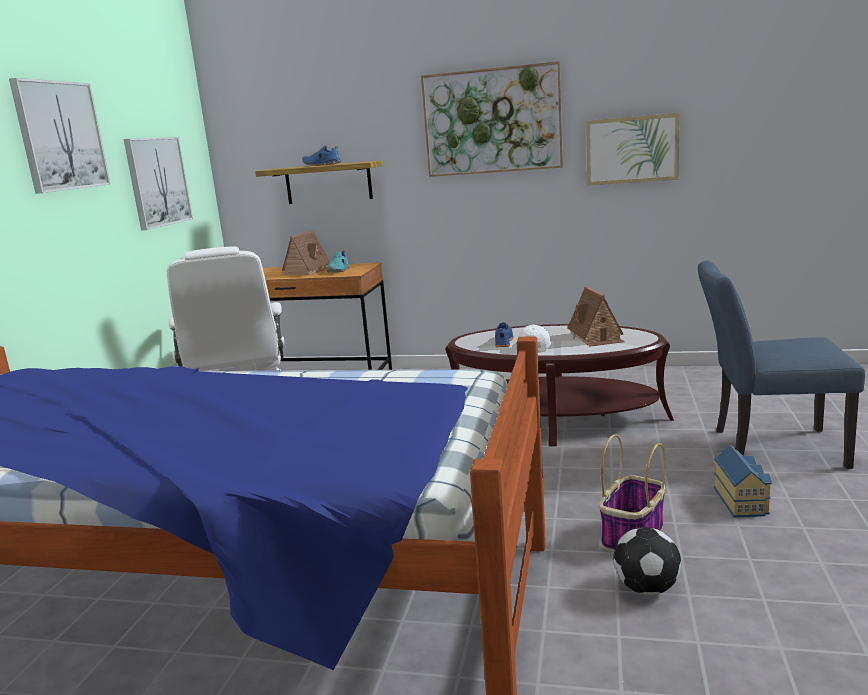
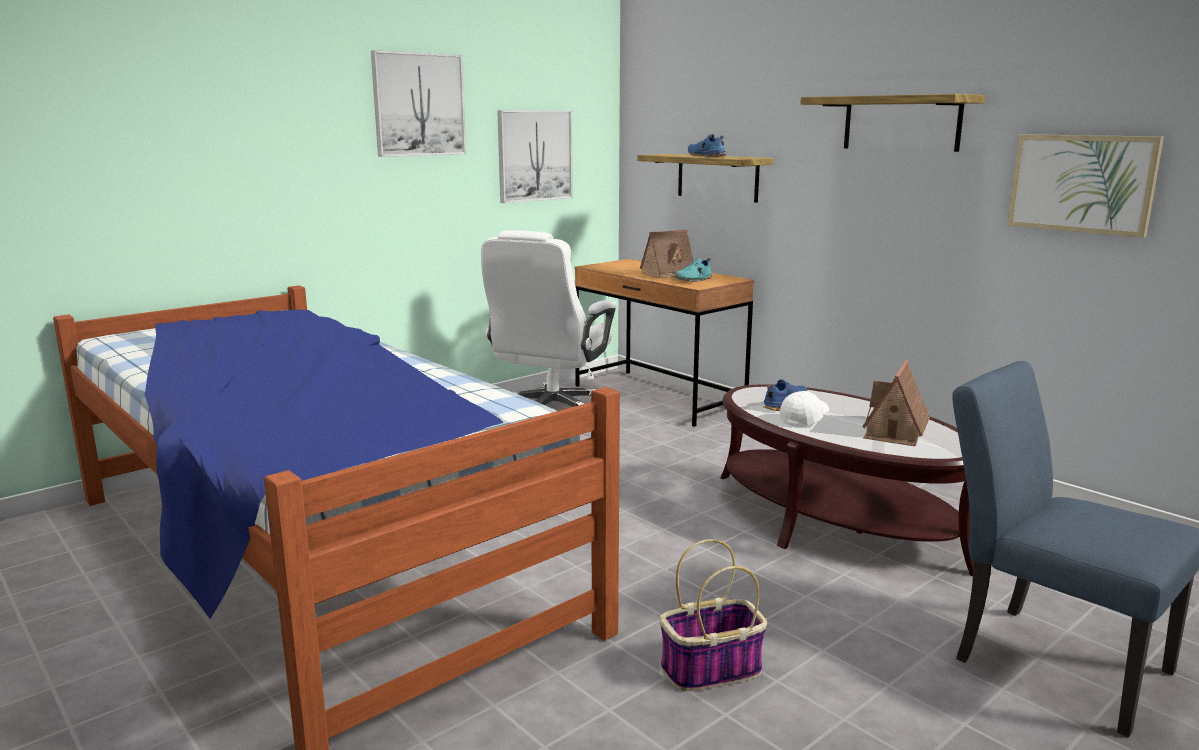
camera: 35 degrees right, 0 degrees up
picture [421,61,563,177] -> shelf [800,94,985,152]
football [613,527,681,595] -> none
toy house [714,445,772,518] -> none

